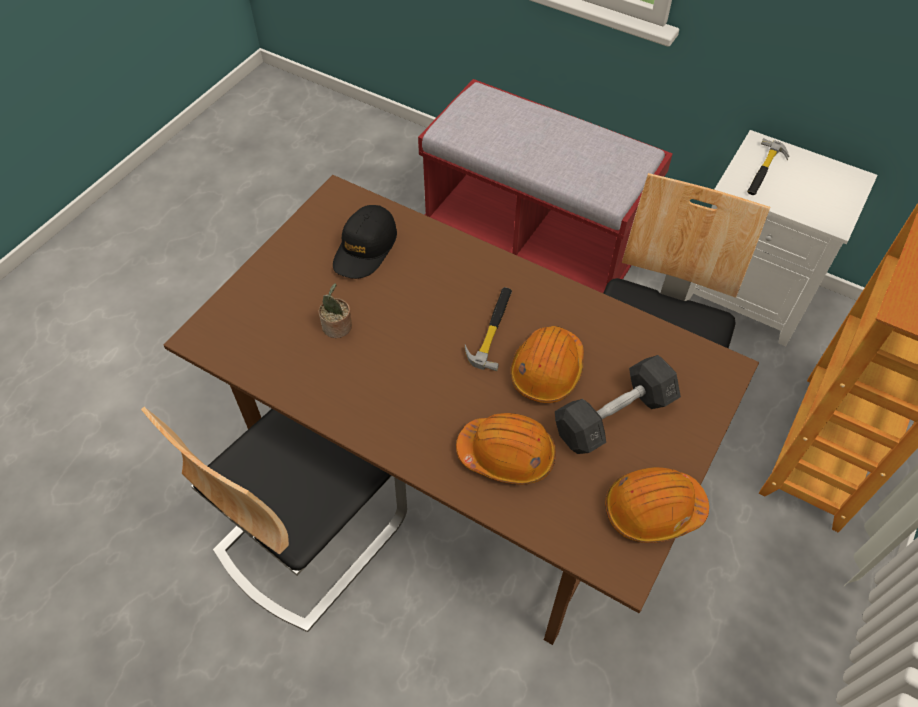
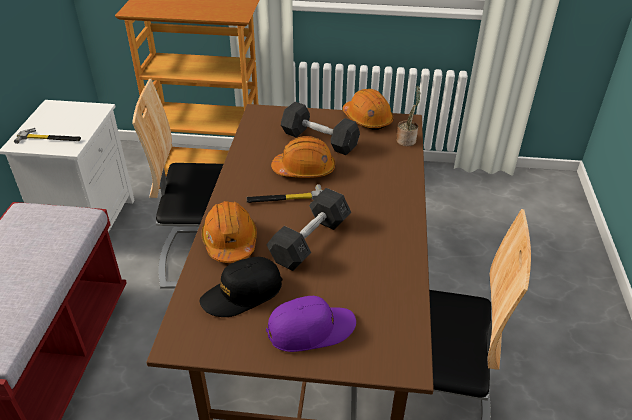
camera: 115 degrees left, 15 degrees down
potted plant [319,283,352,338] -> potted plant moved to [396,86,420,146]
black cap [333,205,397,279] -> black cap turned 150 degrees clockwise [200,257,282,317]
orange hard hat [456,413,556,485] -> orange hard hat moved to [201,201,257,263]
none -> grey dumbbell [266,188,351,271]
none -> purple cap [266,296,356,352]

